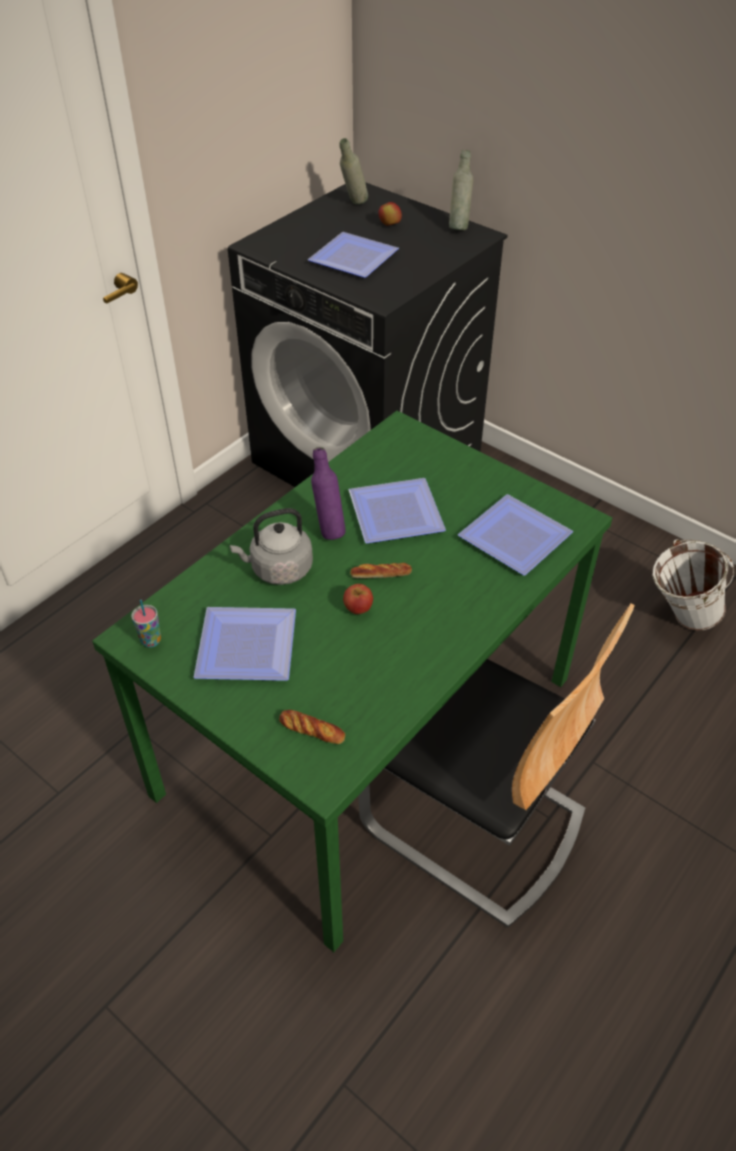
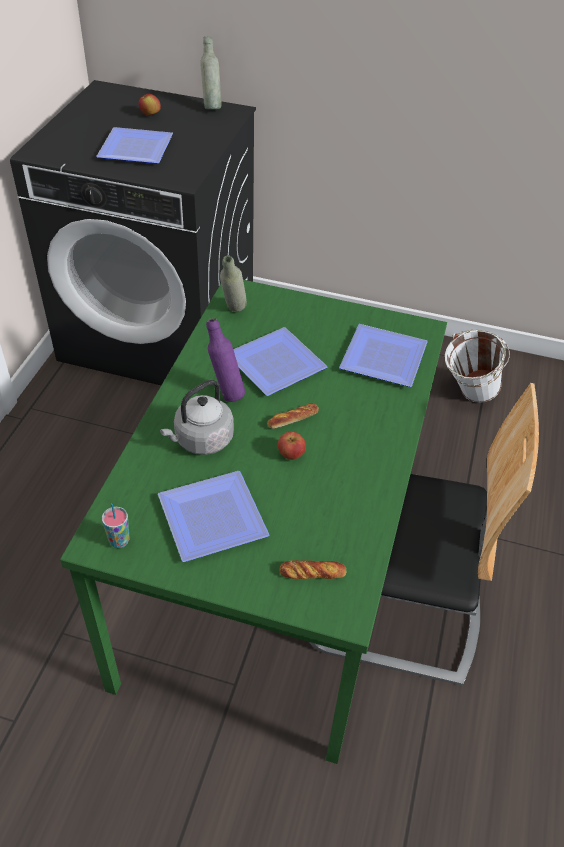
camera: 25 degrees left, 0 degrees up
grey bottle [339,138,368,205] -> grey bottle moved to [220,255,247,312]

